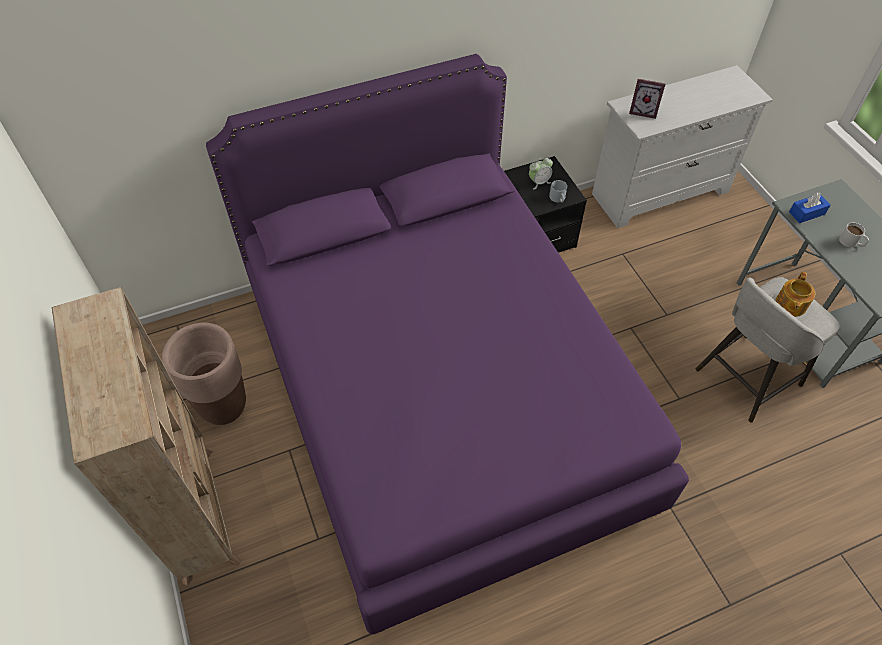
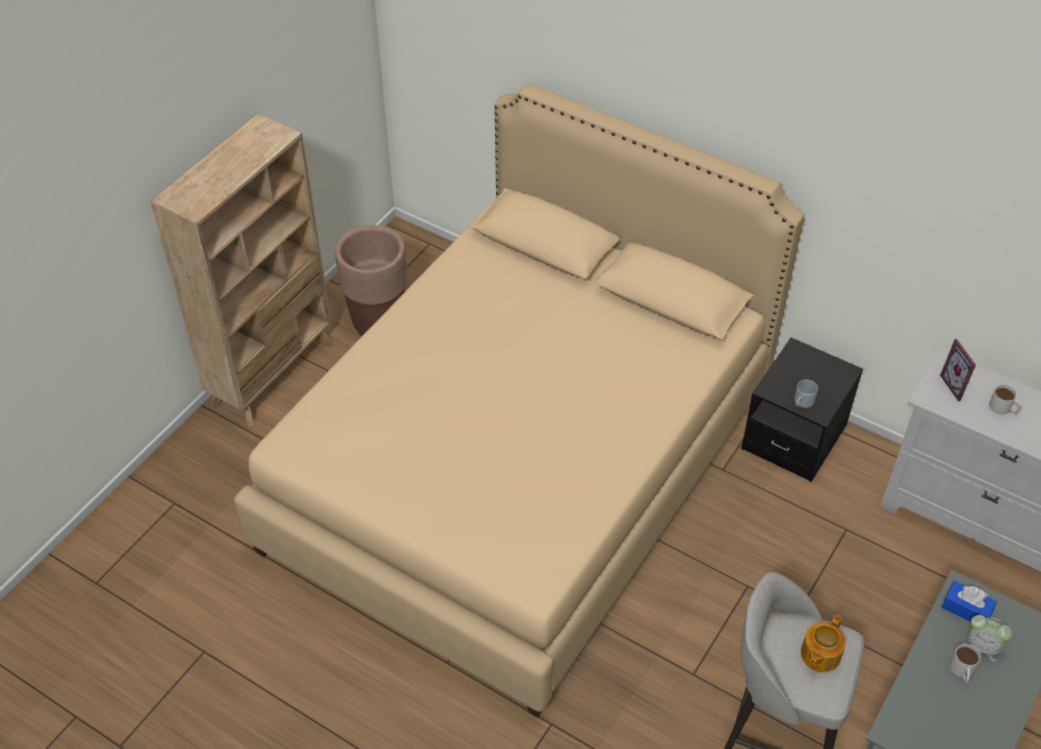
camera: 55 degrees right, 5 degrees down
purple bed [206,54,689,634] -> beige bed [234,84,805,718]
alarm clock [529,157,553,190] -> alarm clock moved to [968,615,1012,662]
teapot [776,272,815,317] -> teapot turned 45 degrees counterclockwise [801,614,846,672]
none -> white mug [989,385,1022,415]

